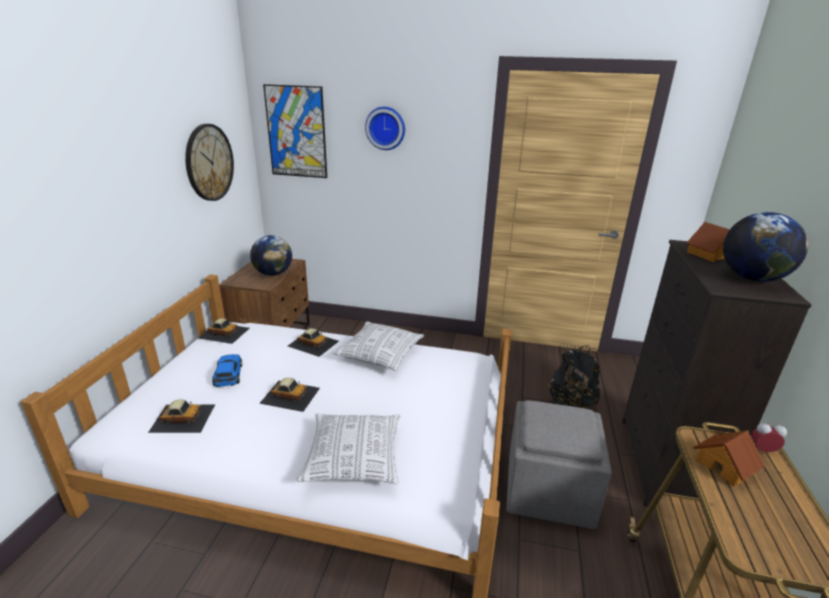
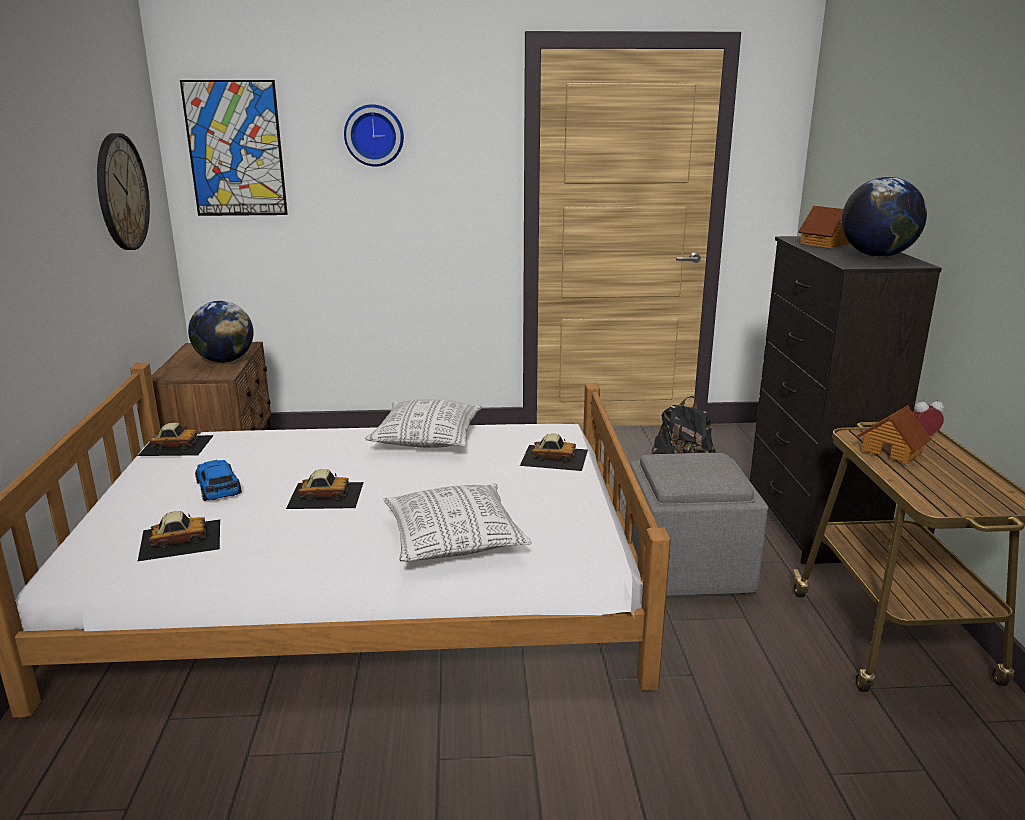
camera: 15 degrees left, 5 degrees down
toy car [288,328,339,357] -> toy car moved to [520,434,588,471]

